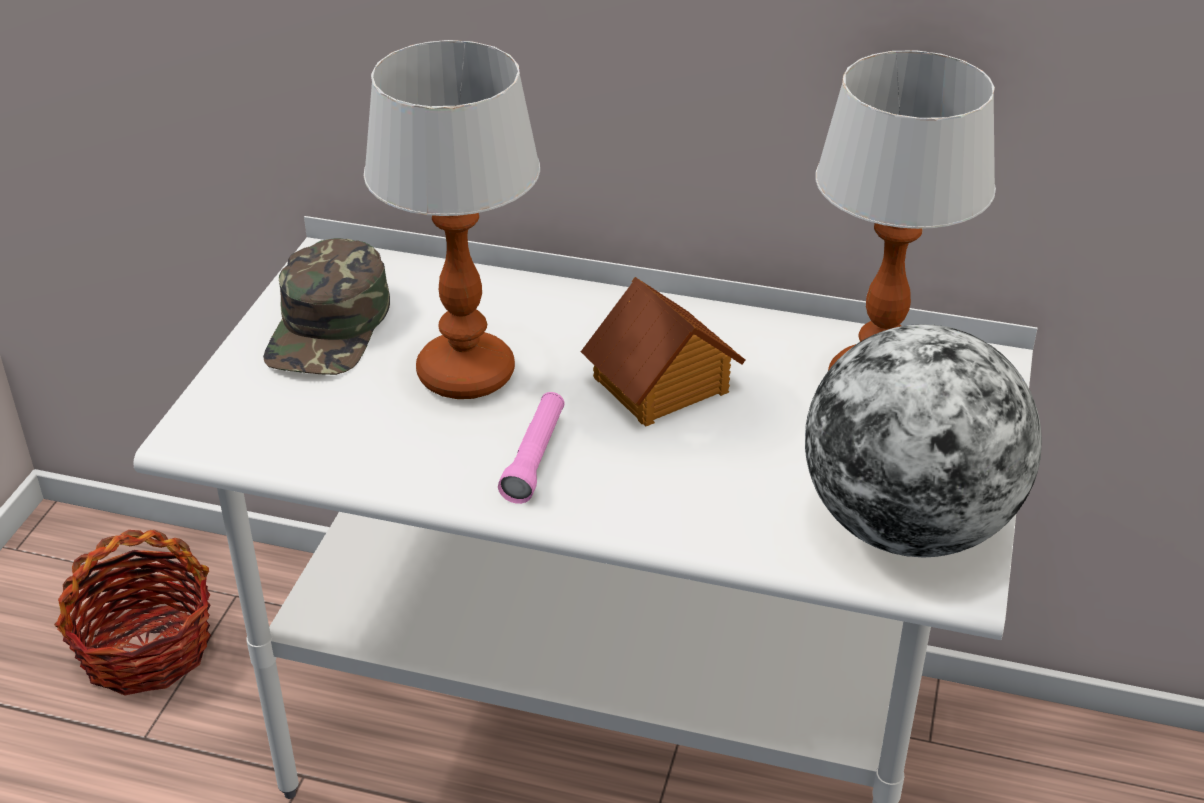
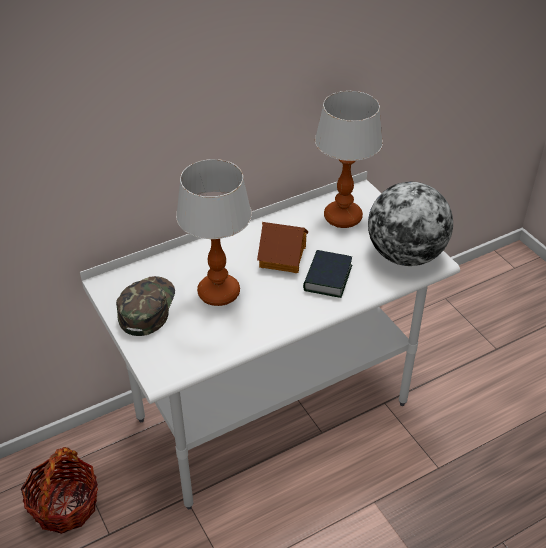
camera: 45 degrees left, 5 degrees up
green cap [263,238,390,375] -> green cap turned 135 degrees counterclockwise [116,276,175,336]
pink flashlight [498,392,565,504] -> none
none -> book [303,250,353,298]

